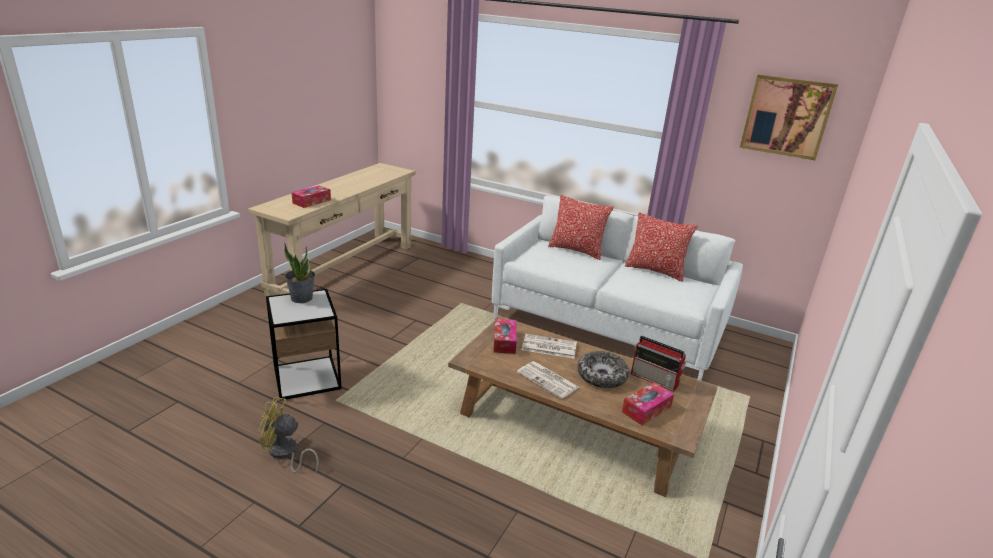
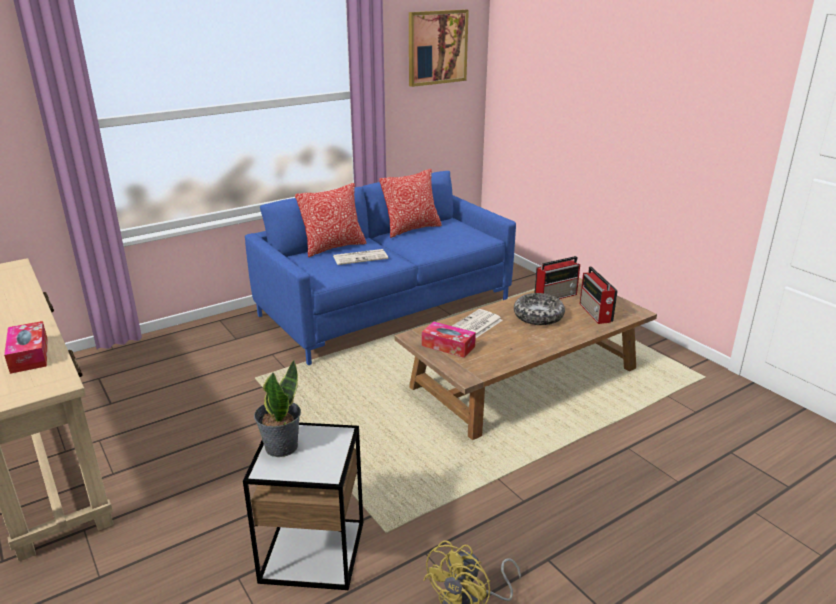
camera: 60 degrees left, 0 degrees up
white sofa [492,195,743,381] -> blue sofa [245,171,516,365]
newspaper [517,361,579,399] -> newspaper moved to [333,249,388,265]
tissue box [622,382,674,425] -> radio [580,266,618,324]

